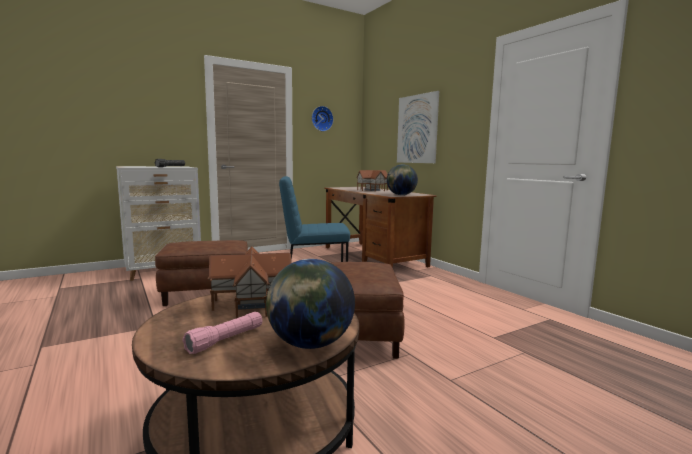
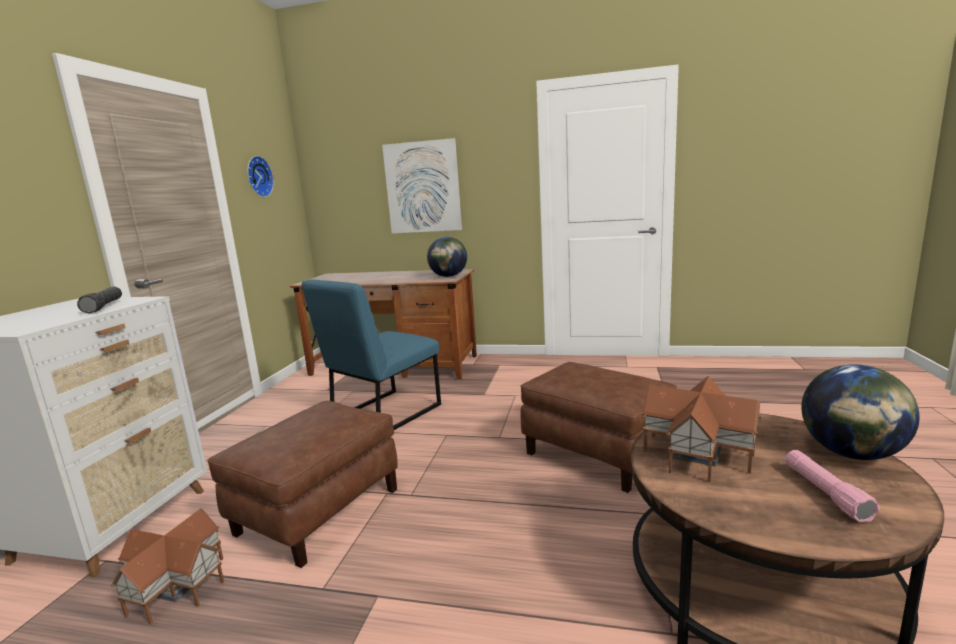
camera: 45 degrees left, 5 degrees up
toy house [356,170,388,192] -> toy house moved to [111,509,224,625]

